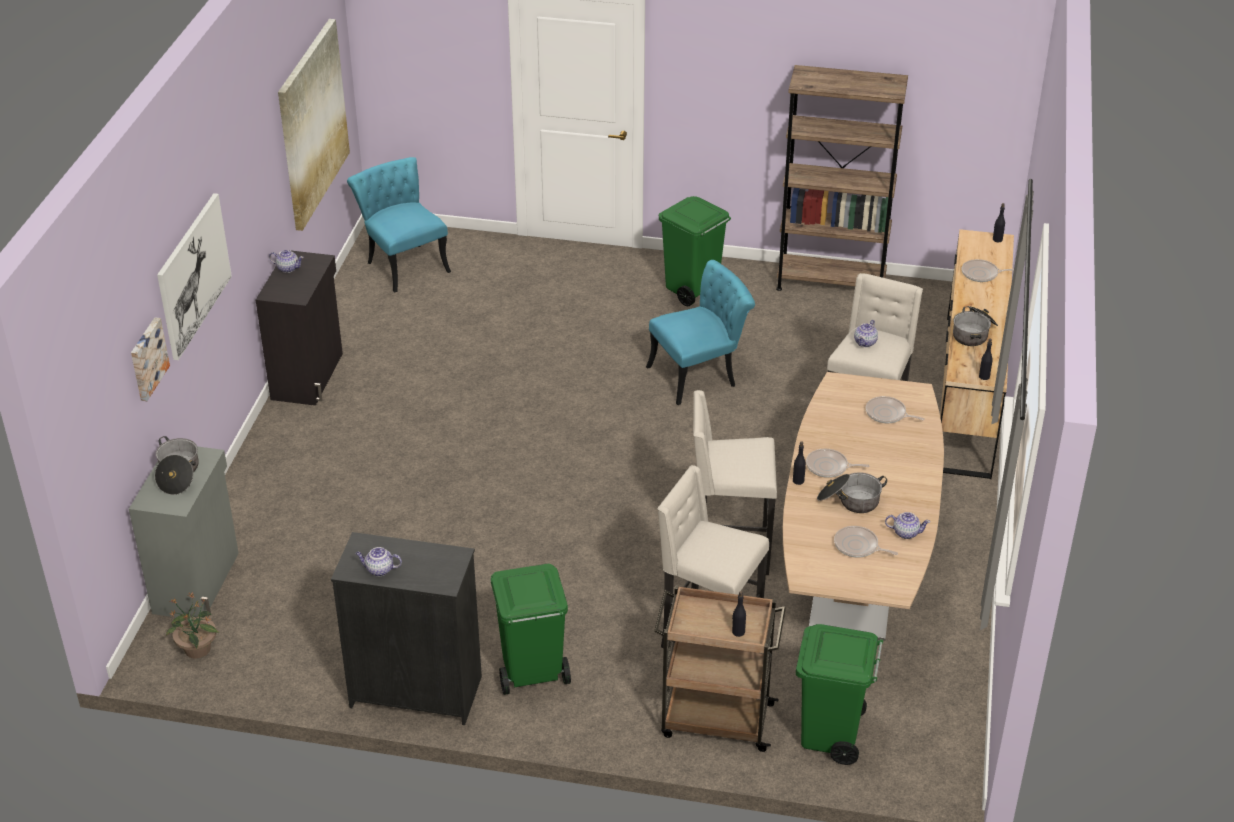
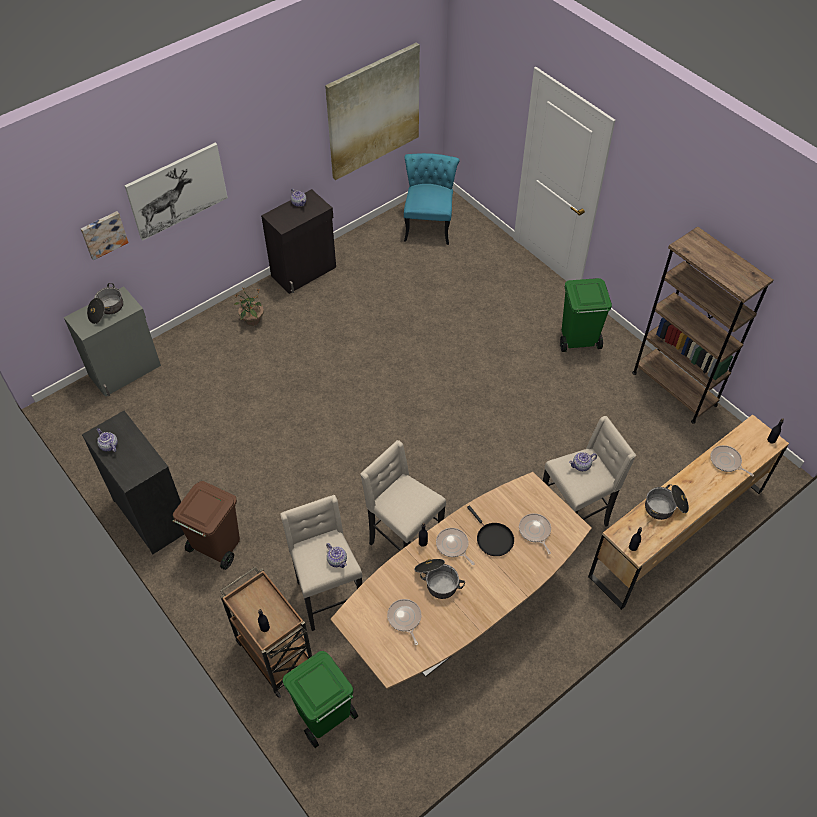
camera: 40 degrees right, 15 degrees up
potted plant [166,593,219,659] -> potted plant moved to [234,289,264,326]
green trash can [491,564,571,695] -> brown trash can [173,481,240,570]
turquoise chair [646,260,755,405] -> none
teapot [885,512,930,539] -> teapot moved to [326,543,347,568]
none -> black frying pan [467,506,514,556]

